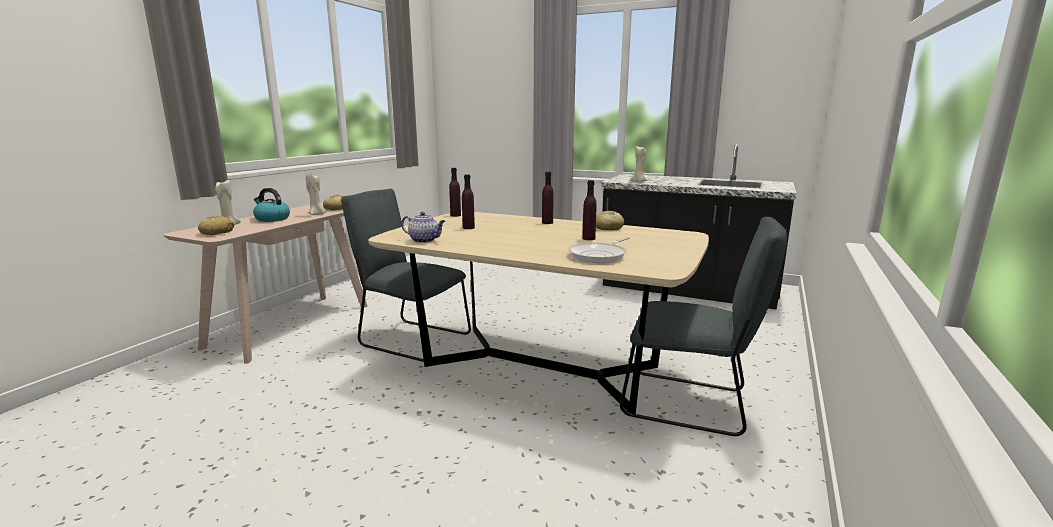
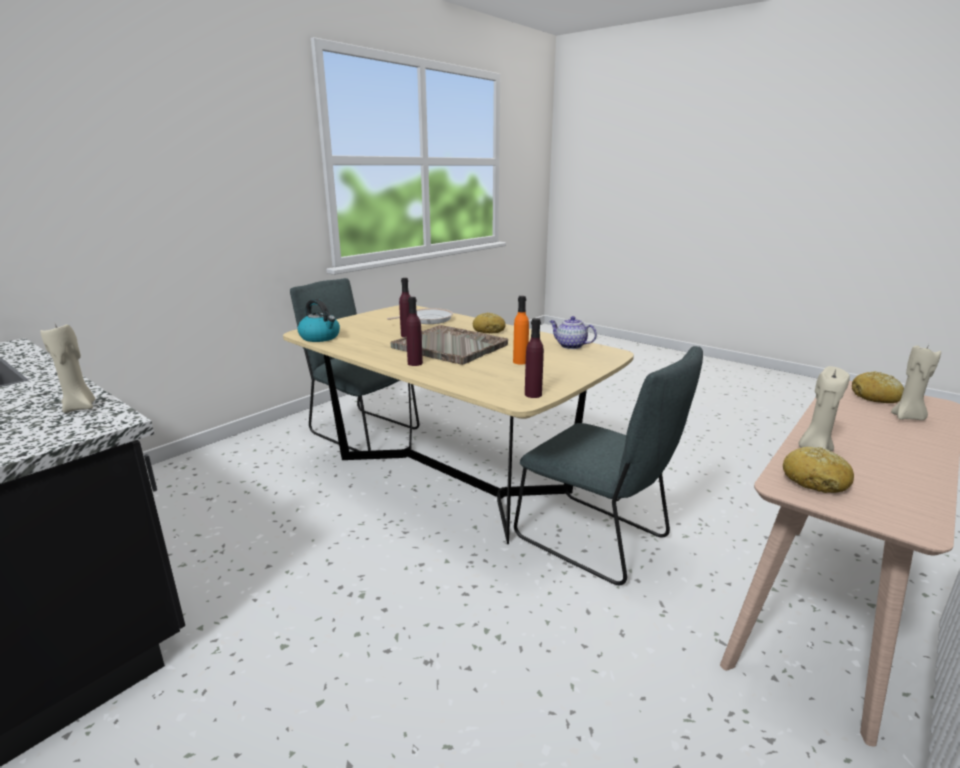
camera: 165 degrees left, 5 degrees up
kettle [253,188,290,222] -> kettle moved to [297,299,340,342]
purple bottle [462,174,475,229] -> orange bottle [513,296,529,365]
bread [596,211,624,230] -> bread moved to [473,312,506,333]
none -> grey tray [390,325,508,365]

